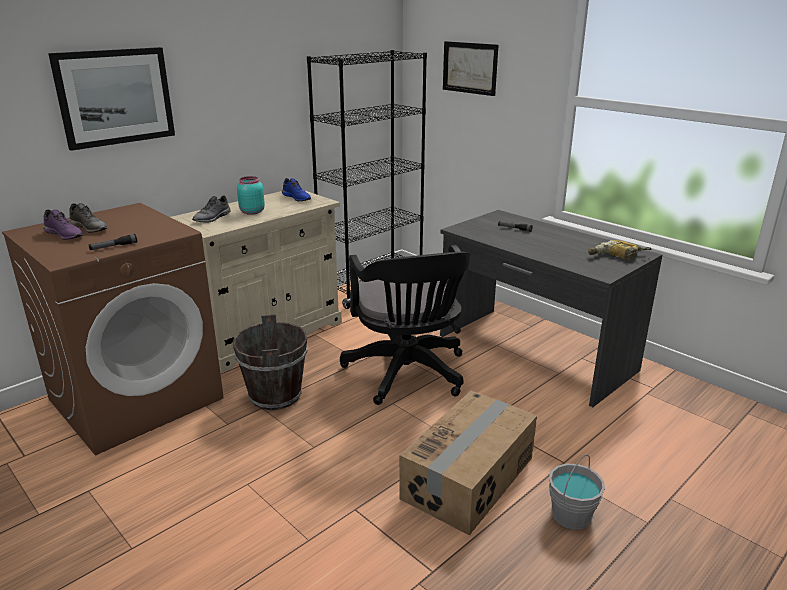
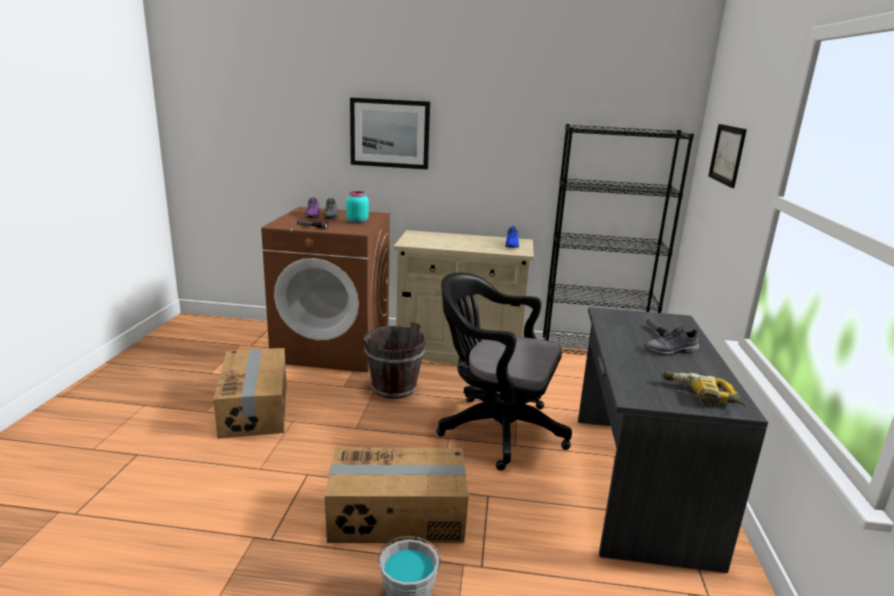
camera: 50 degrees right, 5 degrees down
grey shoe [192,196,231,223] -> grey shoe moved to [645,327,699,355]
turquoise jar [237,176,265,215] -> turquoise jar moved to [346,191,369,224]
black office chair [340,245,471,405] -> black office chair turned 75 degrees clockwise [436,272,572,471]
none -> cardboard box [213,348,286,439]

